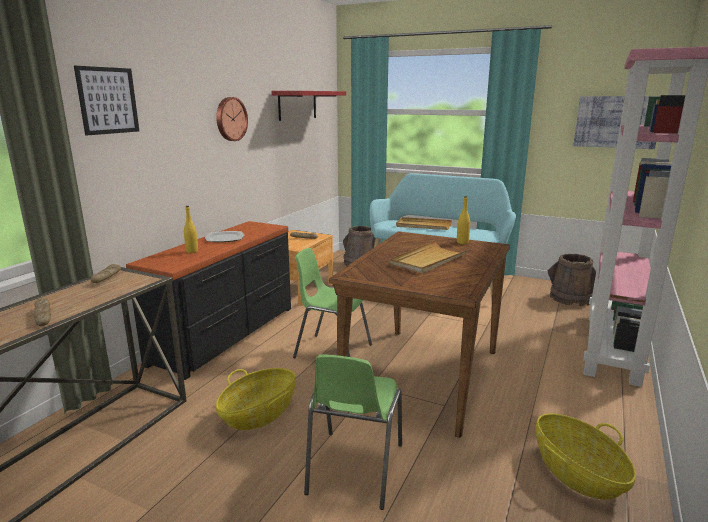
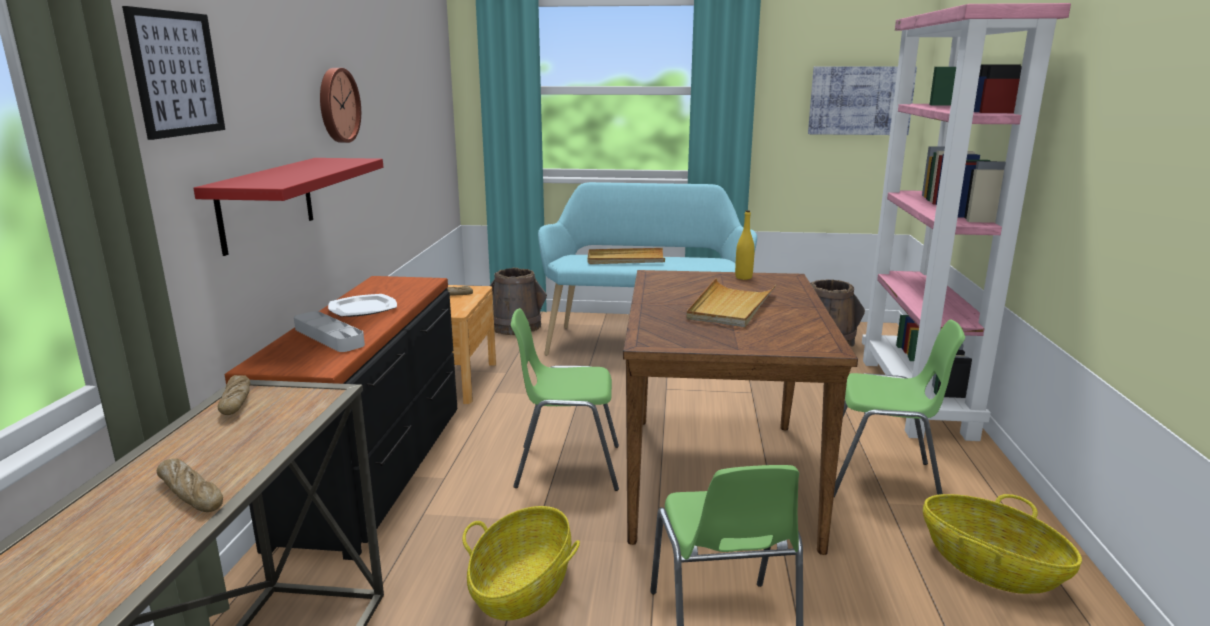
camera: 20 degrees left, 0 degrees up
yellow bottle [184,206,198,253] -> grey tray [294,311,365,352]
red shelf [272,91,346,121] -> red shelf moved to [193,158,383,256]
none -> green chair [834,319,965,497]

